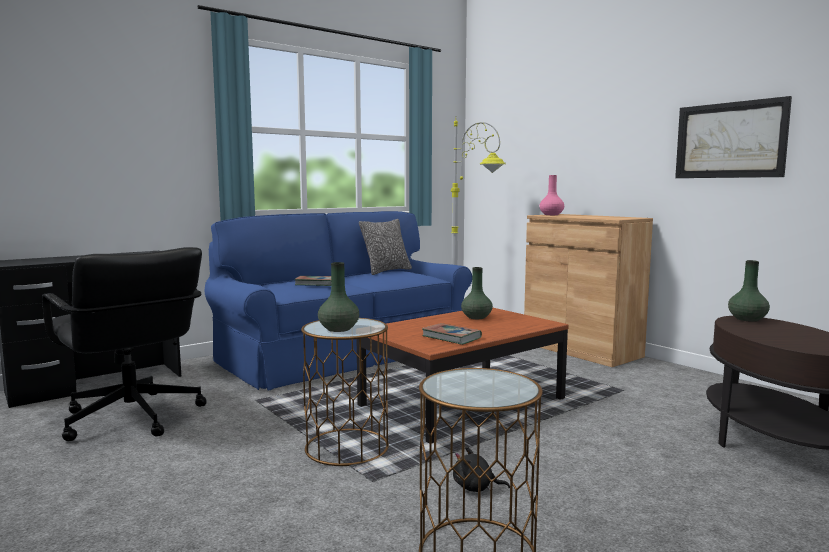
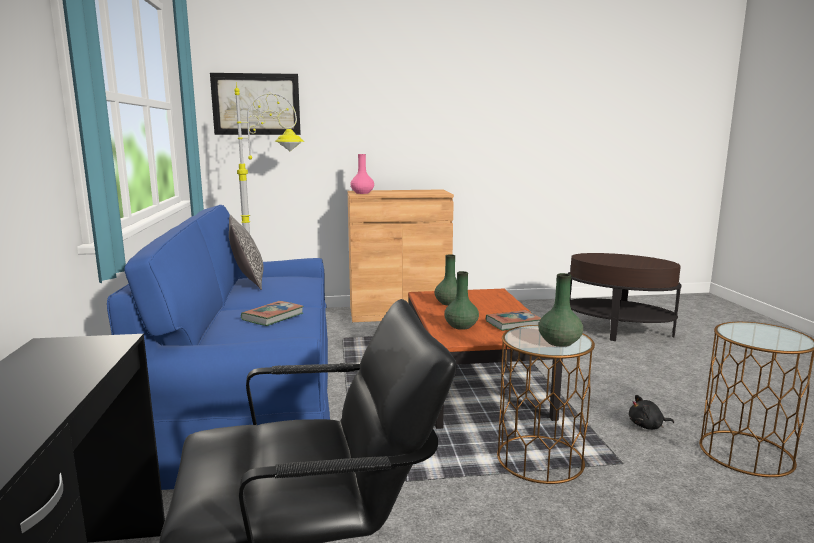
camera: 60 degrees left, 5 degrees up
black plush toy [453,447,510,492] -> black plush toy turned 45 degrees clockwise [629,395,674,430]
picture [675,96,792,178] -> picture moved to [210,73,301,135]
green vase [728,260,770,322] -> green vase moved to [444,271,479,330]

